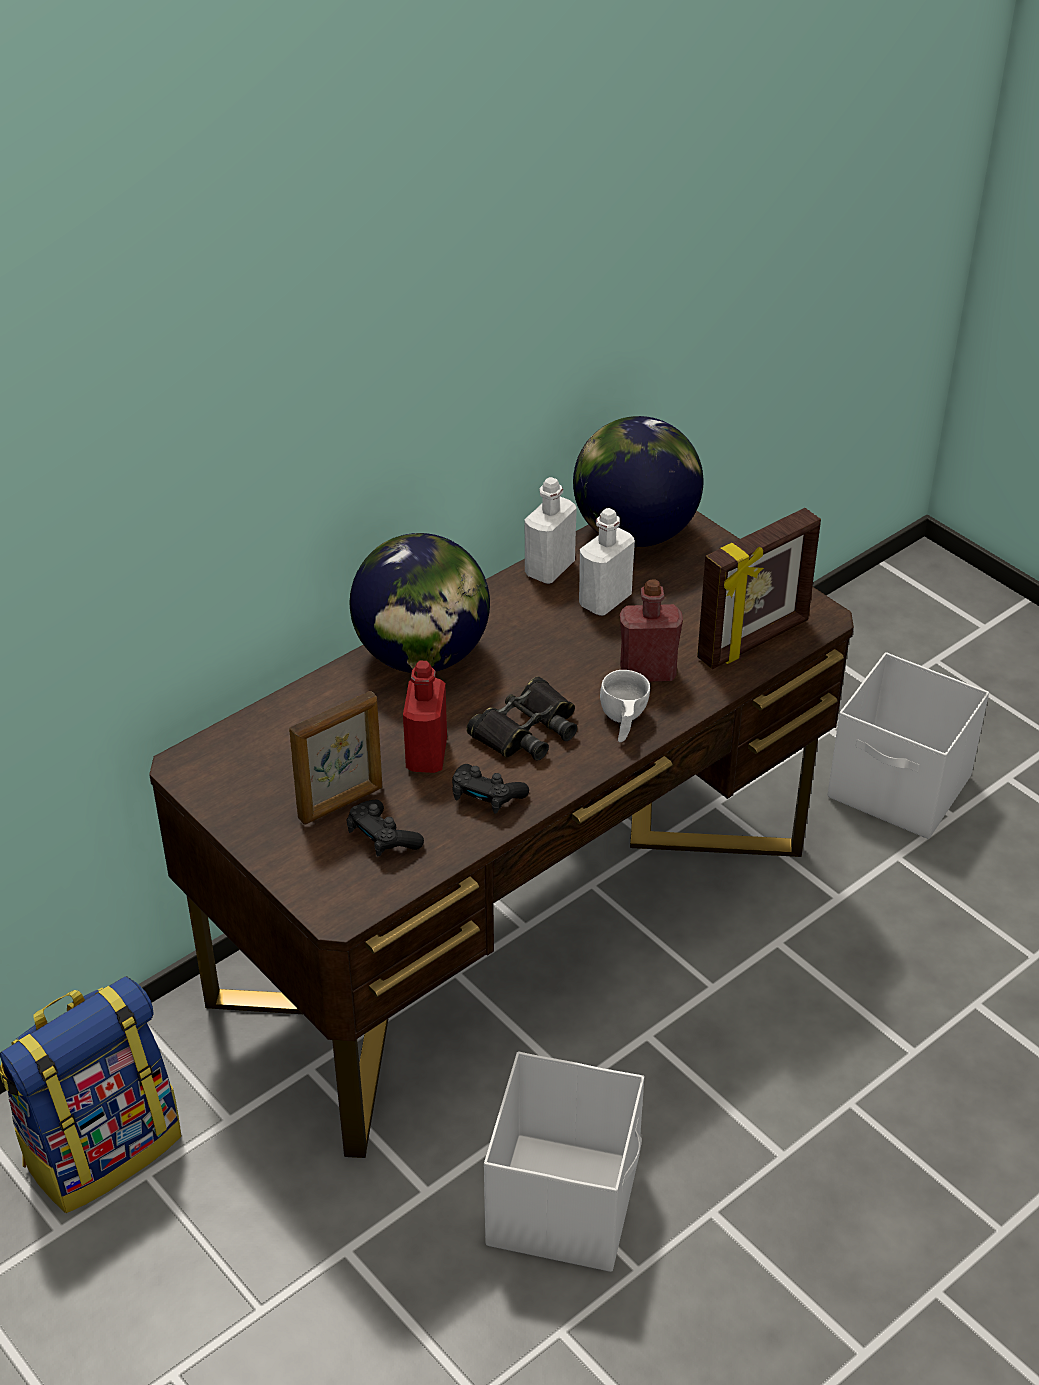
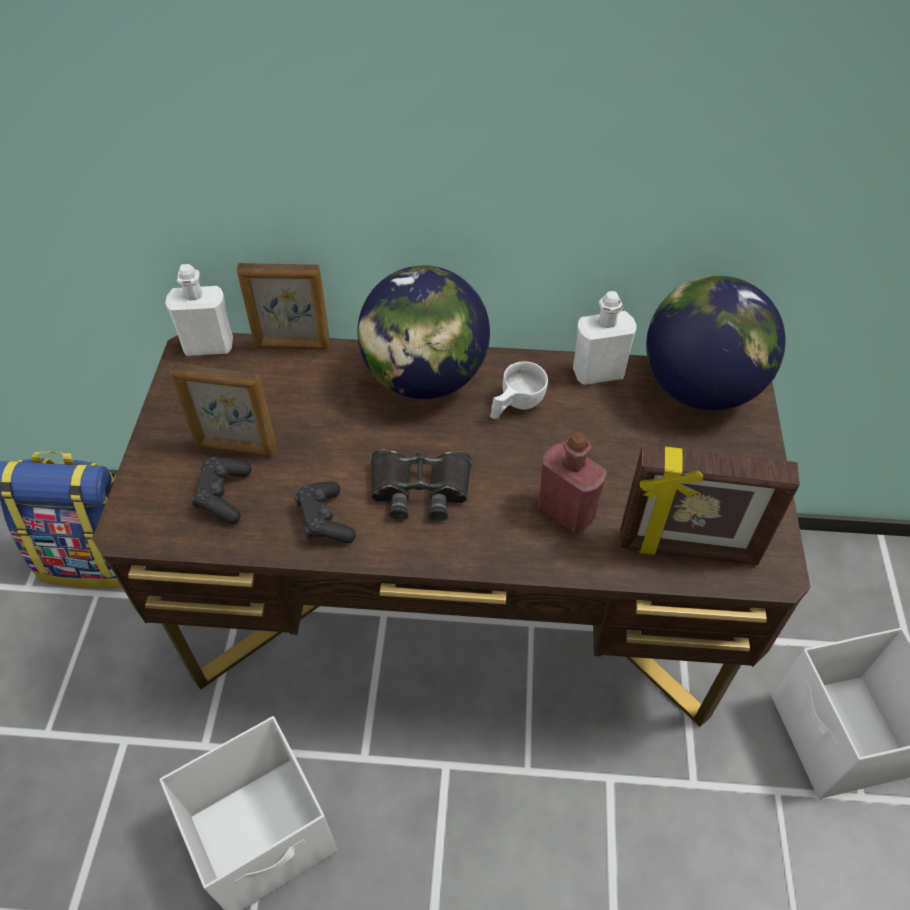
camera: 45 degrees right, 10 degrees up
red bottle [403,660,447,773] -> none
white bottle [579,508,635,616] -> white bottle moved to [165,264,233,356]
white cup [600,670,650,742] -> white cup moved to [490,361,548,419]
none -> picture frame [236,263,330,350]

